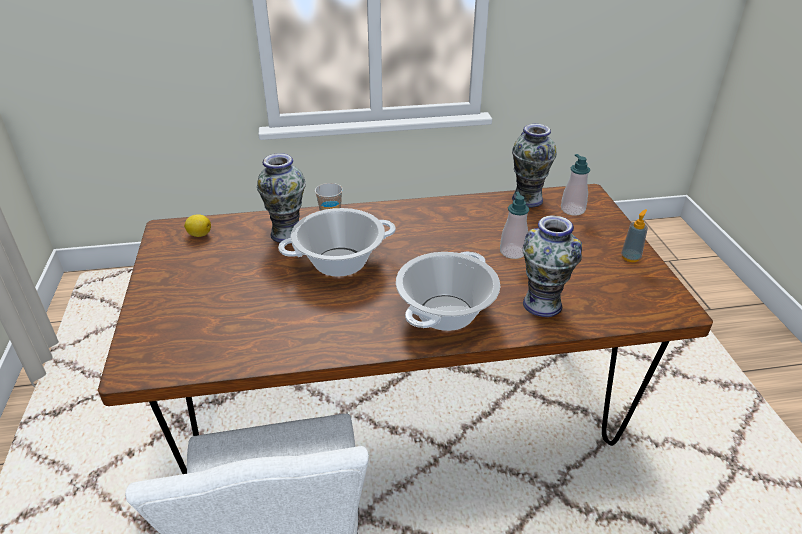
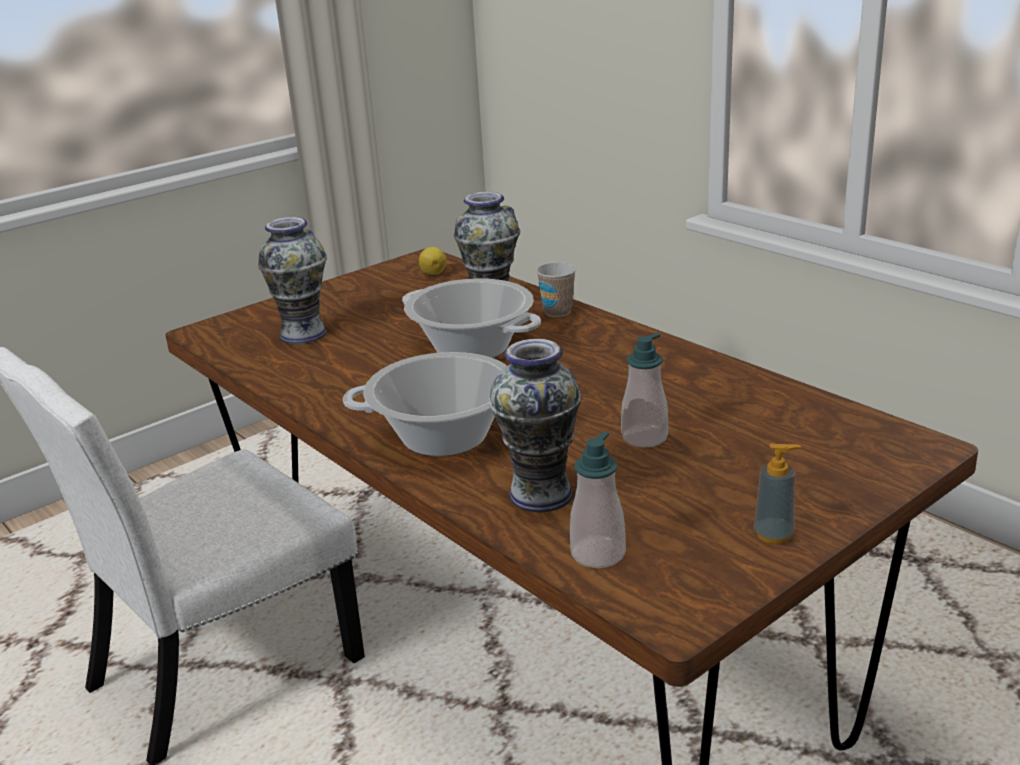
camera: 60 degrees right, 10 degrees down
vase [512,124,557,208] -> vase moved to [258,217,327,344]
soap dispenser [561,154,590,216] -> soap dispenser moved to [570,432,626,568]

